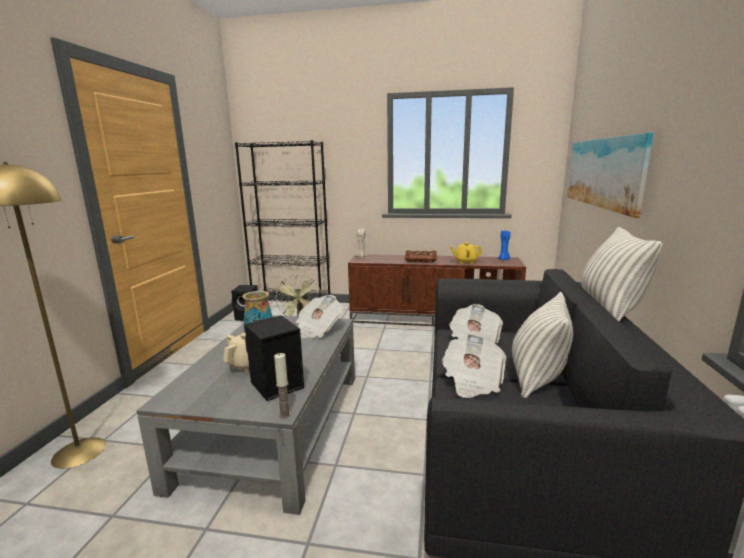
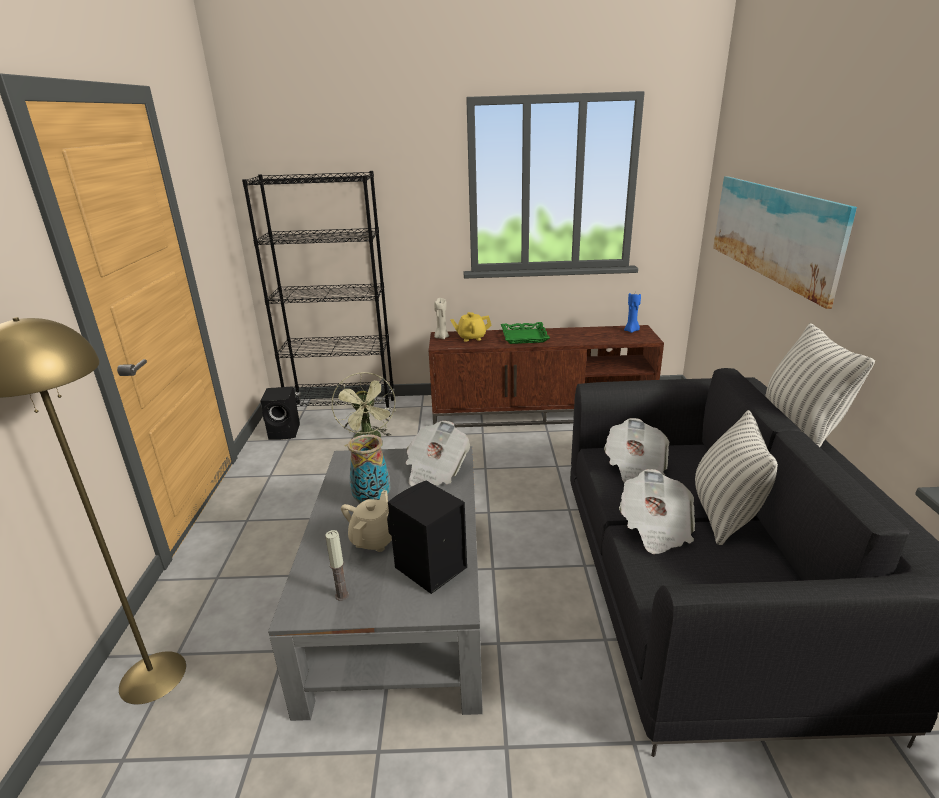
camera: 10 degrees left, 10 degrees up
candle [274,353,291,419] -> candle moved to [325,530,349,601]
brown tray [404,250,437,262] -> green tray [501,322,550,344]
yellow teapot [450,242,482,264] -> yellow teapot moved to [450,312,492,341]

